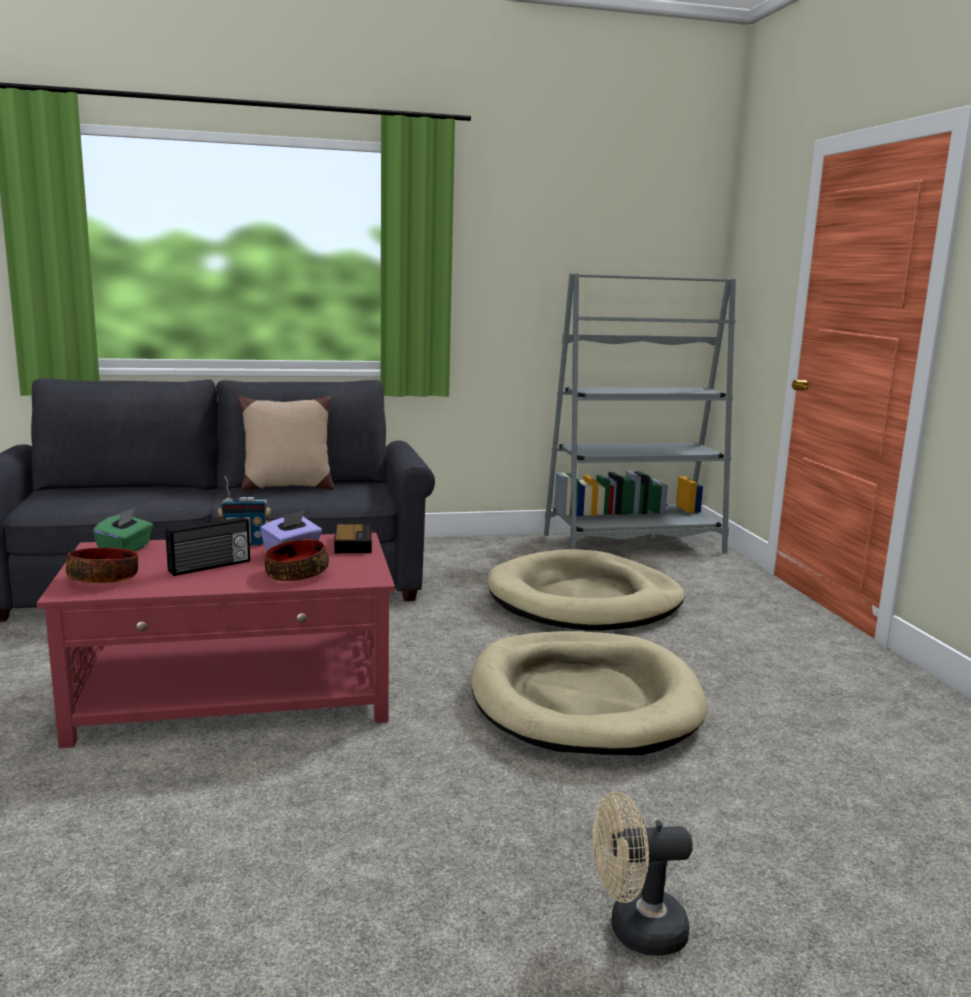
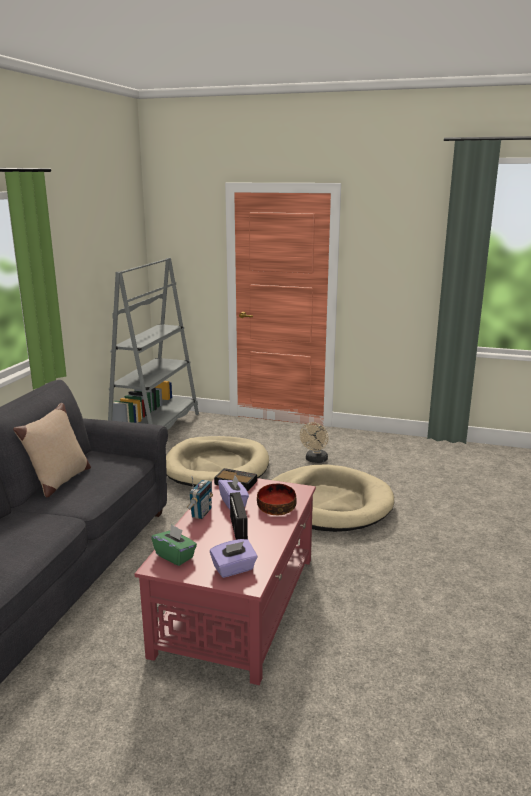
camera: 60 degrees left, 5 degrees up
bowl [66,547,138,583] -> purple tissue box [210,539,257,578]
beige fan [593,791,693,956] -> beige fan moved to [300,422,328,463]

